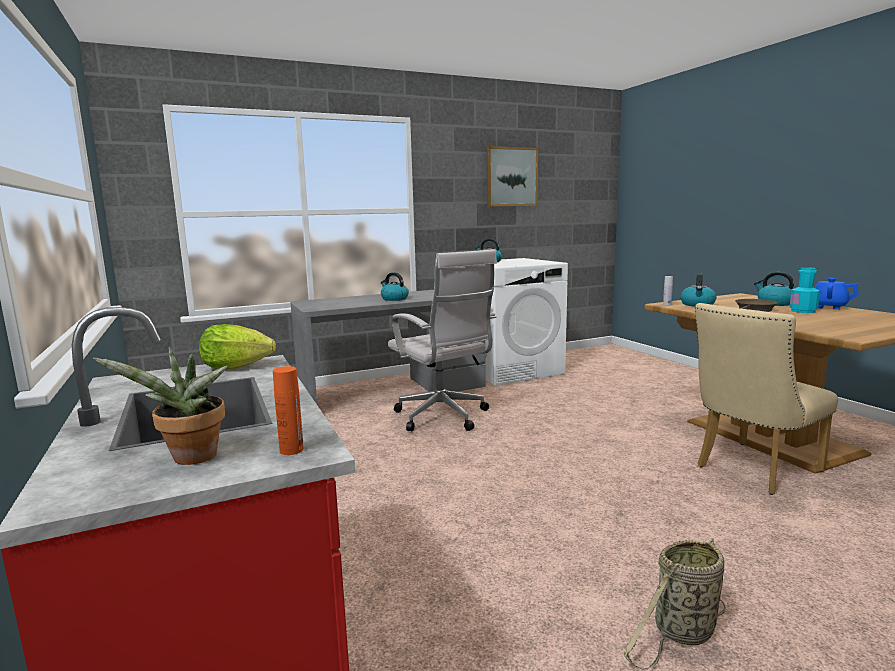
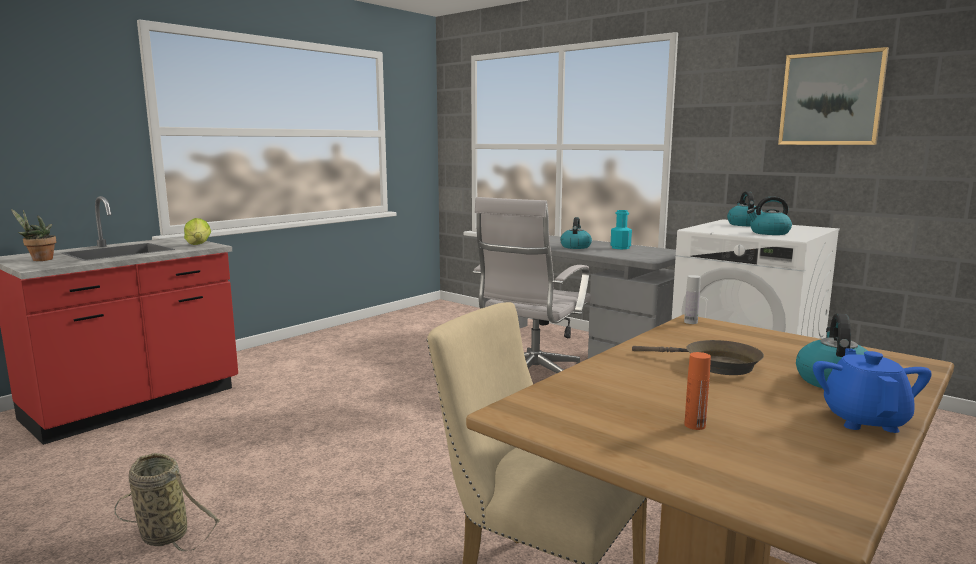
camera: 65 degrees right, 0 degrees up
orange bottle [273,366,304,455] -> orange bottle moved to [685,352,711,430]
kettle [680,273,717,306] -> kettle moved to [747,196,792,235]
turquoise bottle [789,267,820,313] -> turquoise bottle moved to [611,210,632,249]

